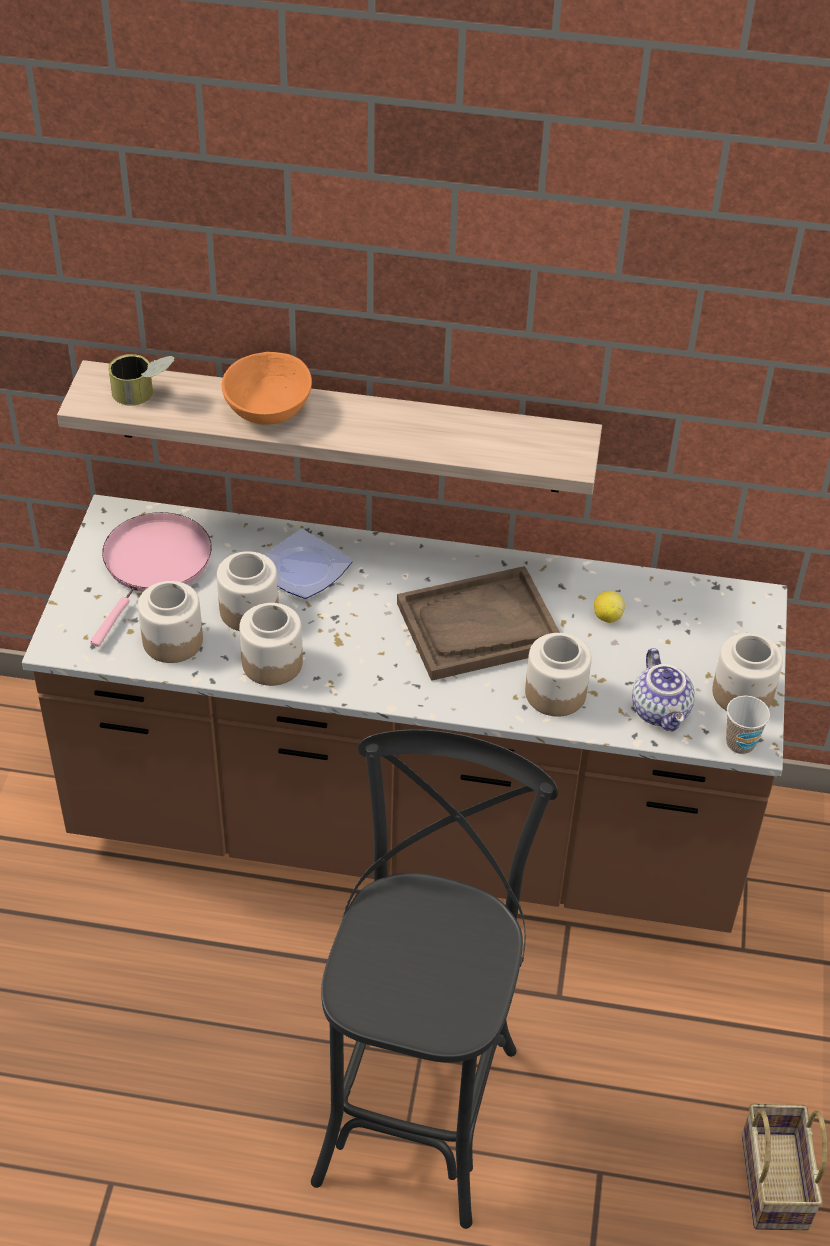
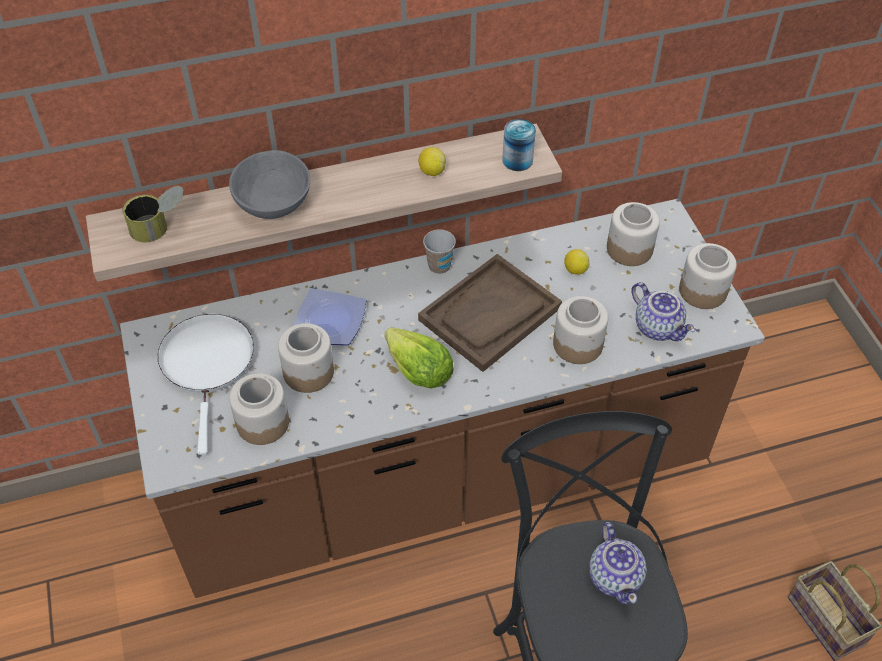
camera: 25 degrees left, 5 degrees up
pink frying pan [90,512,212,647] -> white frying pan [157,314,254,455]
orange bowl [222,352,312,425] -> grey bowl [229,150,310,219]
jar [239,603,303,686] -> jar moved to [607,202,660,266]
cup [726,696,770,754] -> cup moved to [423,229,456,274]
none -> lettuce [385,328,454,389]
none -> lemon [418,147,446,176]
none -> can [502,119,536,171]
none -> teapot [589,522,647,604]

